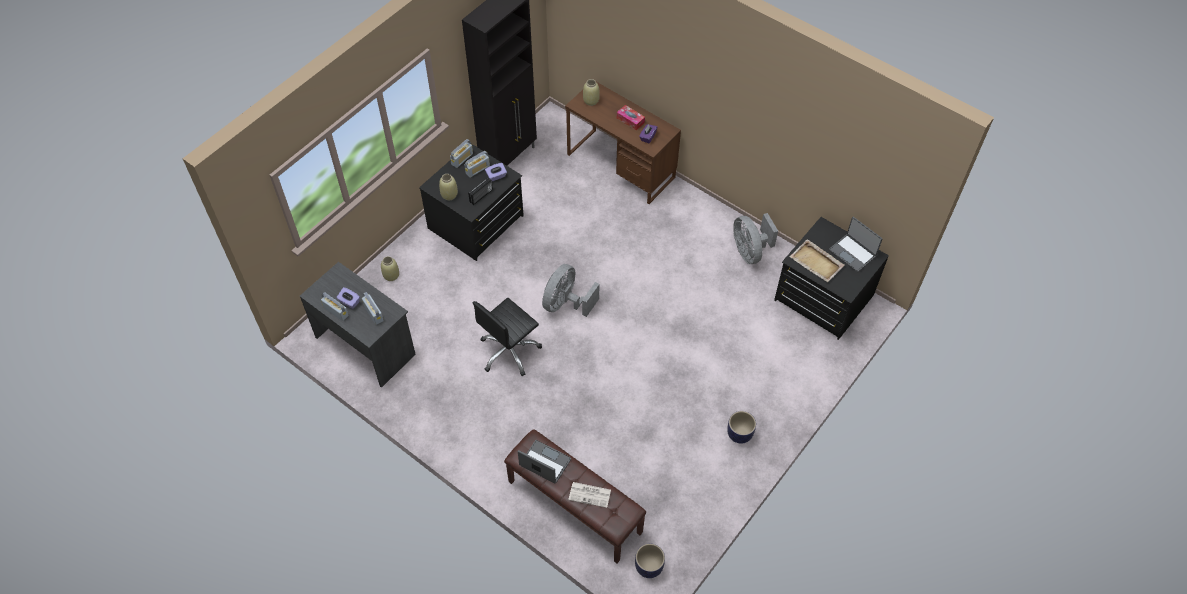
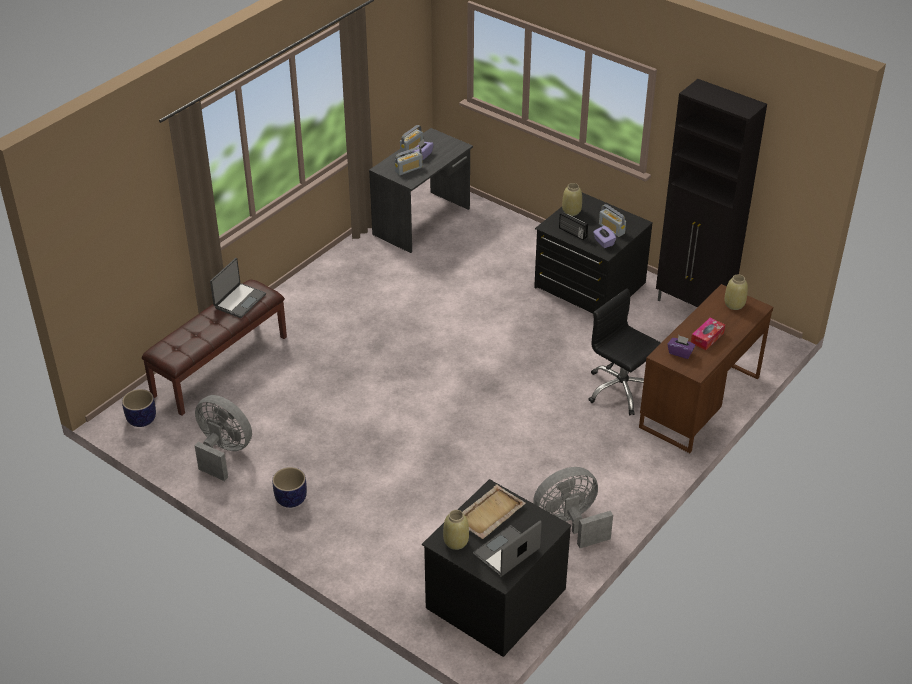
camera: 90 degrees right, 15 degrees down
beige vase [381,256,399,281] -> beige vase moved to [443,510,469,550]
radio [450,139,473,168] -> none
black office chair [473,298,542,376] -> black office chair moved to [588,288,661,415]
grey fan [542,264,599,317] -> grey fan moved to [194,395,252,481]
newspaper [568,482,611,508] -> none

